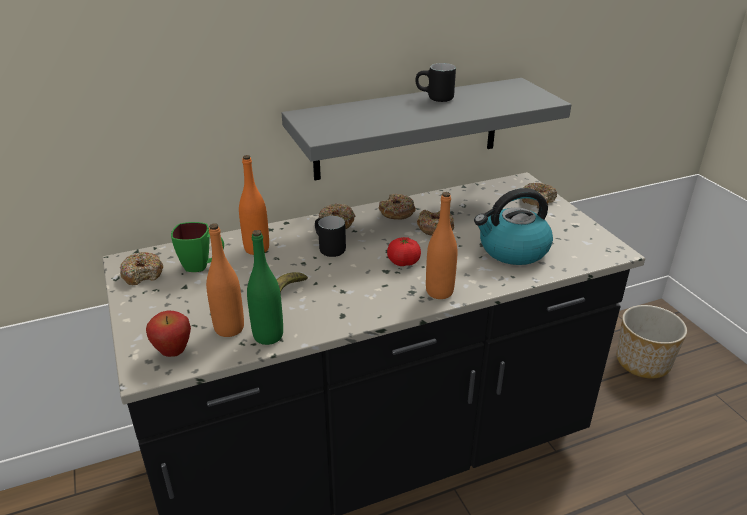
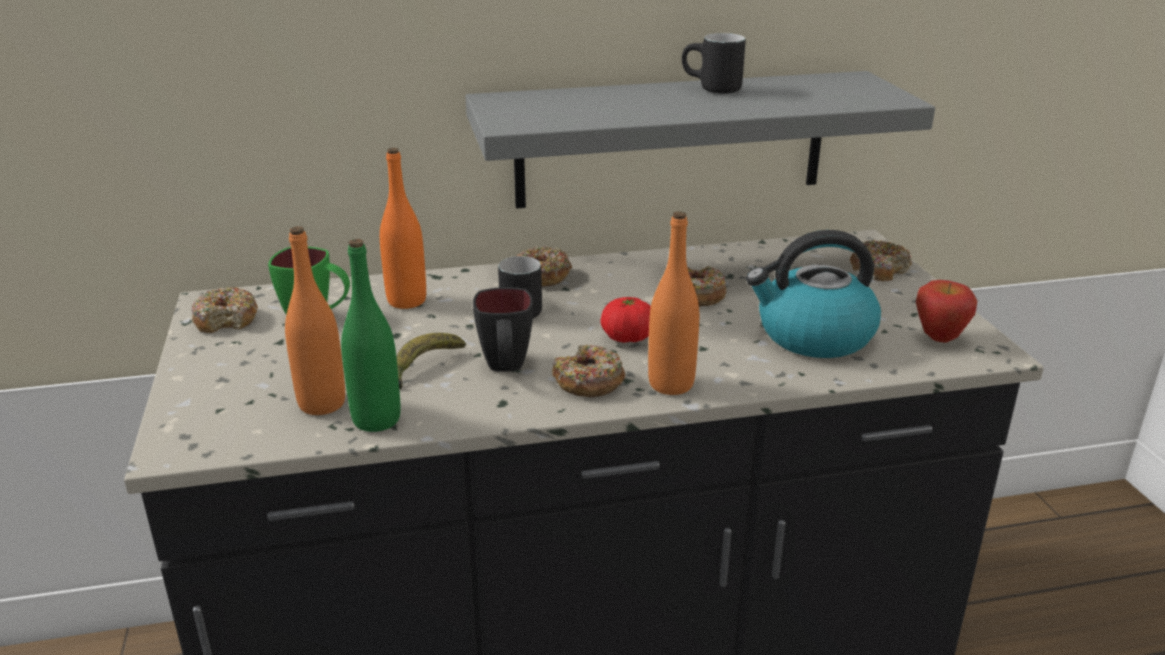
camera: 10 degrees right, 5 degrees down
apple [146,311,191,357] -> apple moved to [916,280,977,342]
donut [379,194,416,220] -> donut moved to [552,345,626,397]
planter [617,305,687,378] -> none
none -> black mug [473,287,533,372]

